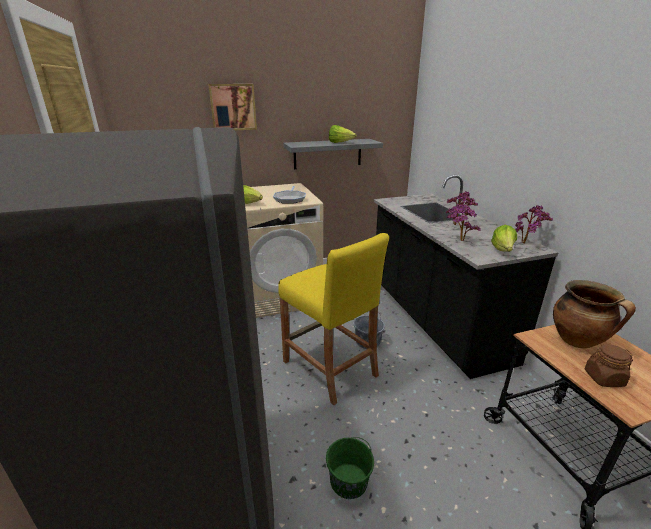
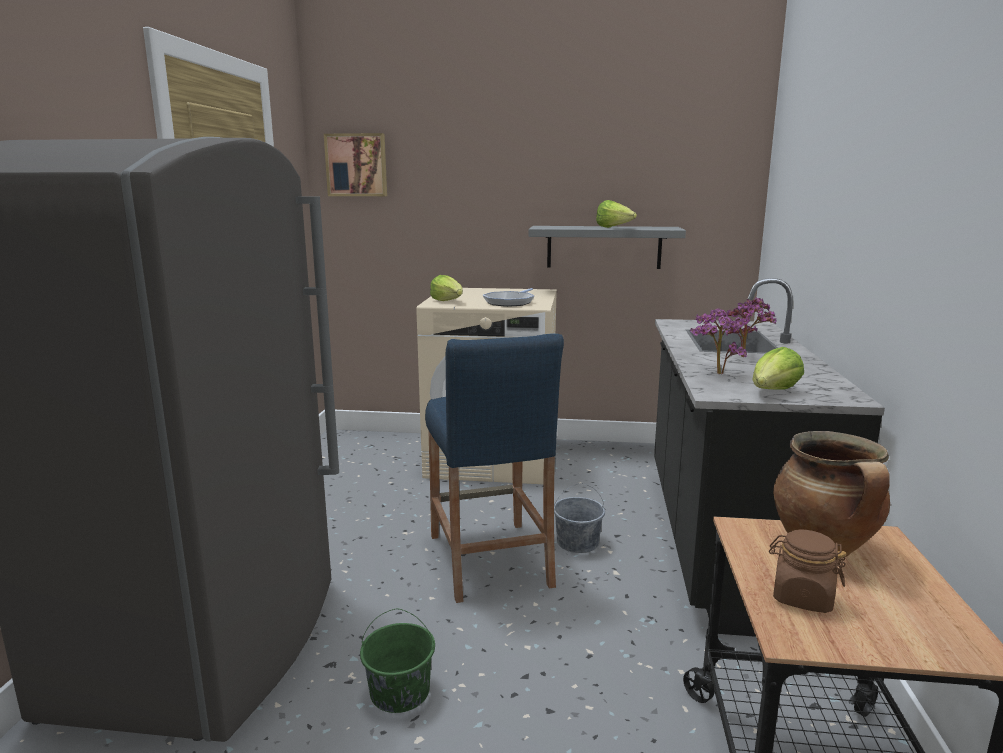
camera: 25 degrees right, 10 degrees down
picture [208,84,257,130] -> picture moved to [324,133,387,196]
yellow stool [278,233,389,405] -> blue stool [425,334,564,603]
potted plant [515,205,553,243] -> none

